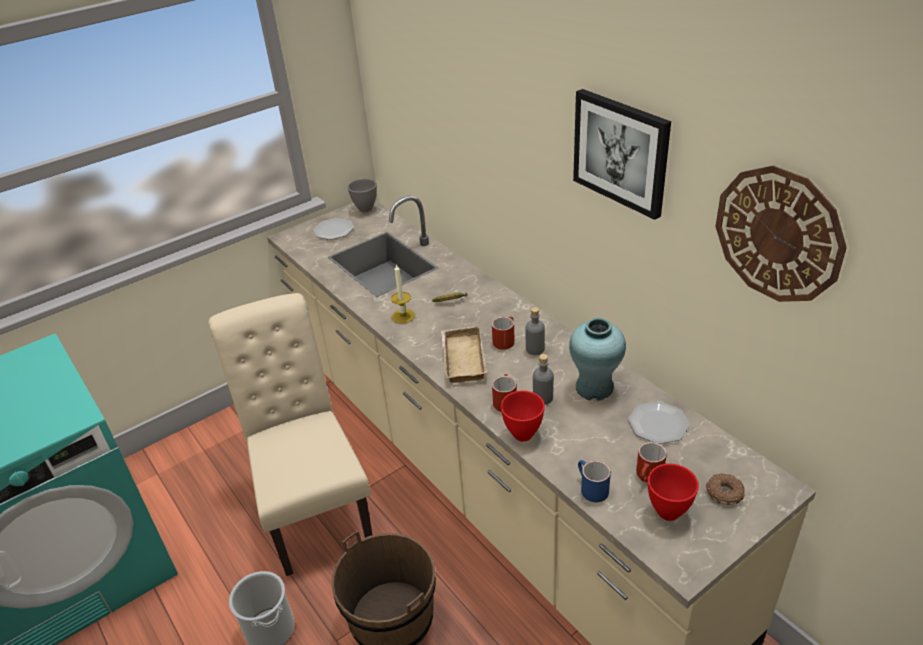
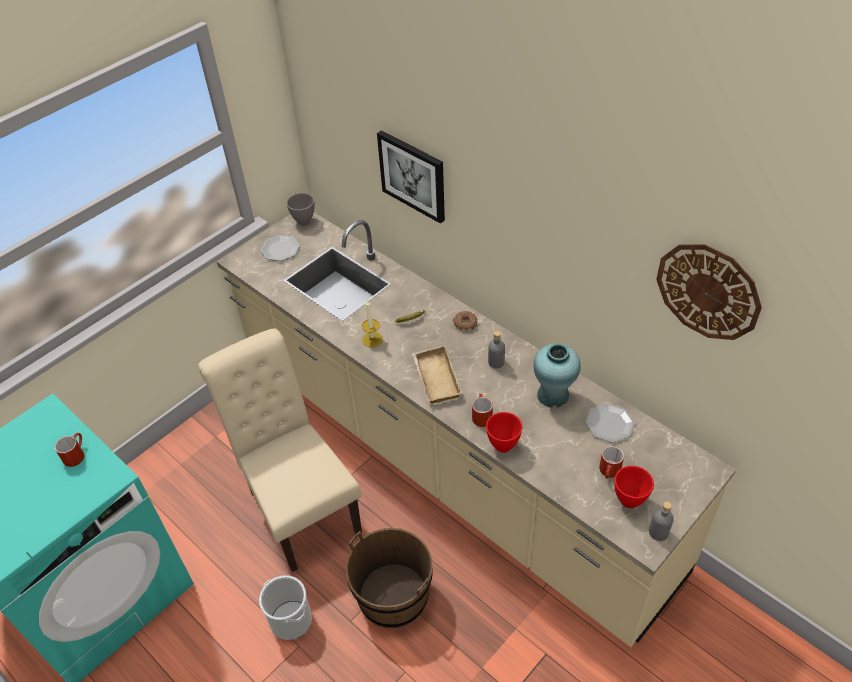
camera: 10 degrees left, 10 degrees up
red mug [492,316,515,350] -> red mug moved to [55,433,84,467]
grey bottle [533,354,554,405] -> grey bottle moved to [649,502,674,541]
picture [573,89,671,220] -> picture moved to [377,130,445,224]
blue mug [578,460,611,502] -> none
donut [706,473,745,505] -> donut moved to [453,311,478,331]

